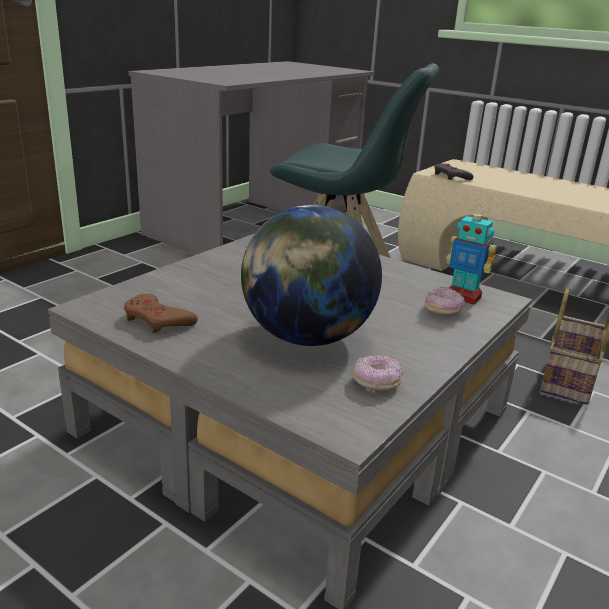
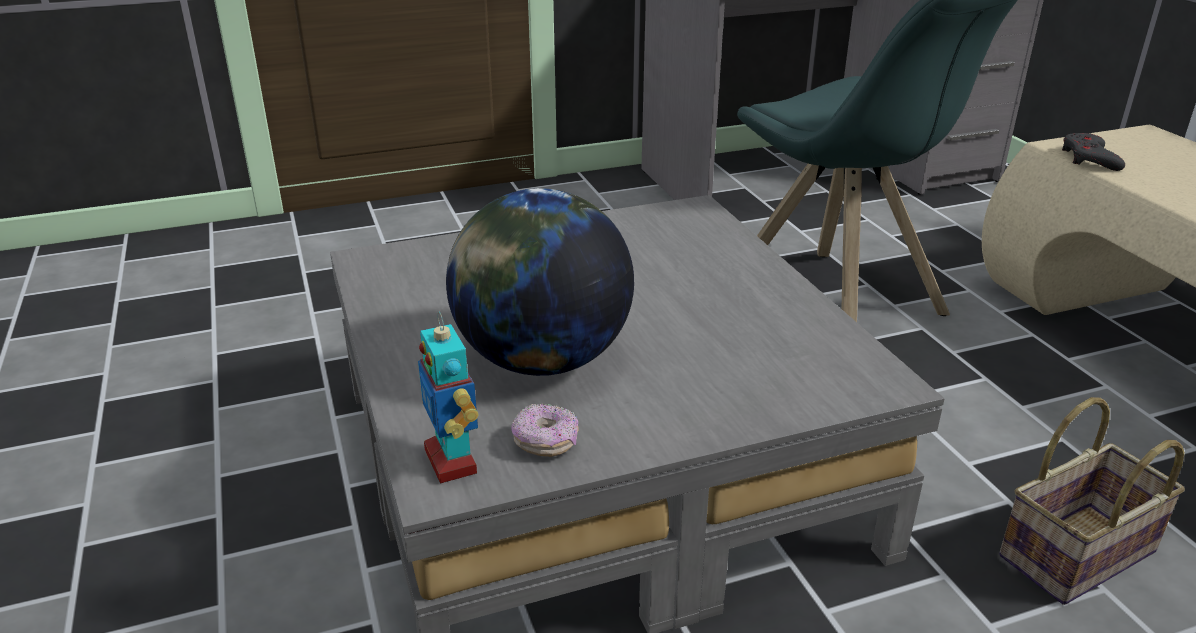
camera: 35 degrees right, 5 degrees up
brown game controller [124,294,198,333] -> none
donut [424,287,465,315] -> none
toy robot [446,204,497,305] -> toy robot moved to [418,312,478,483]

